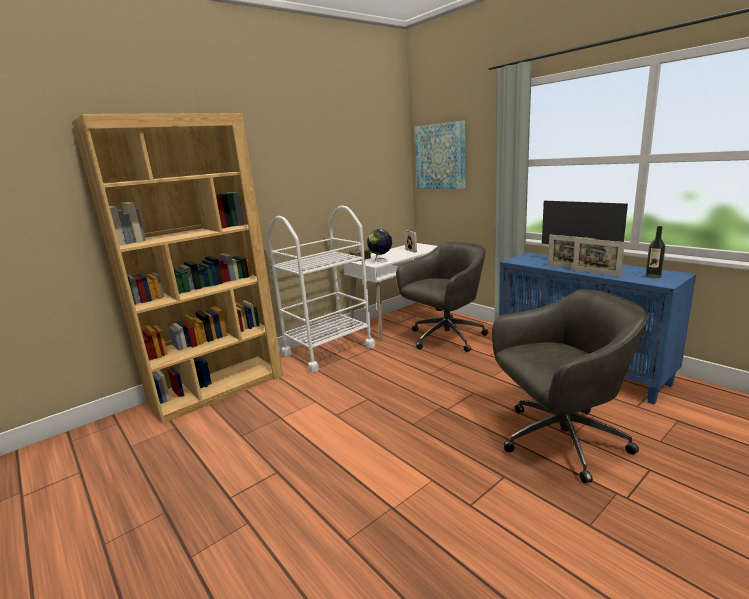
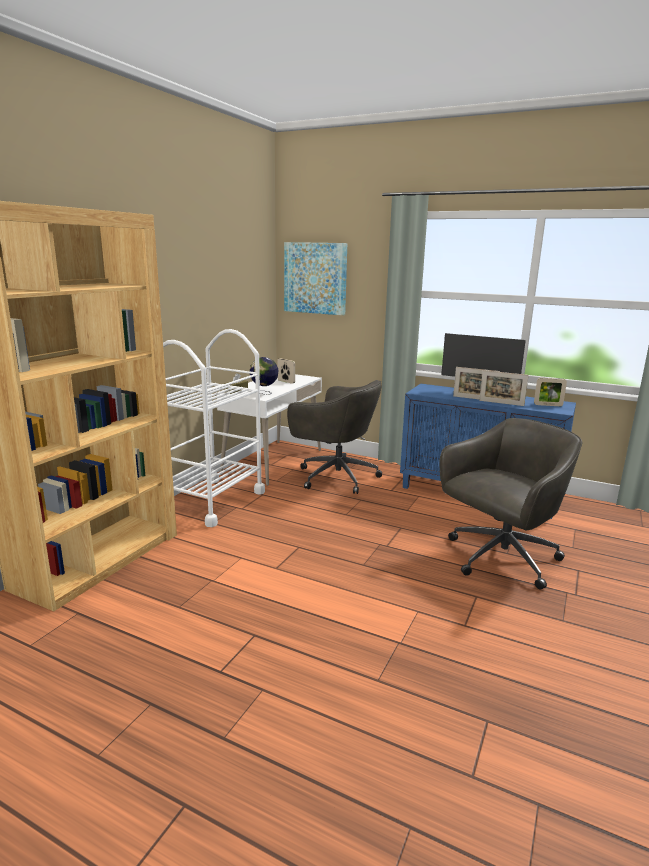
camera: 25 degrees left, 0 degrees up
grey office chair [396,242,488,352] -> grey office chair turned 90 degrees clockwise [287,380,382,494]
bottle [645,226,666,278] -> picture frame [534,378,567,406]

